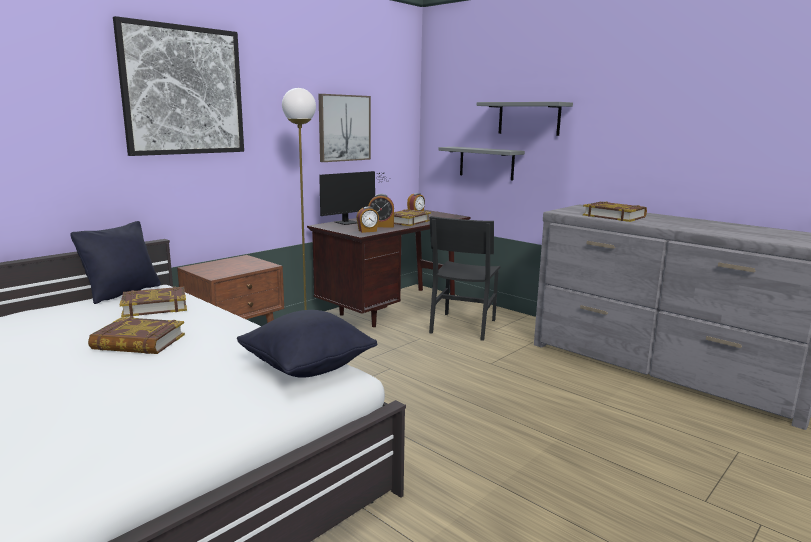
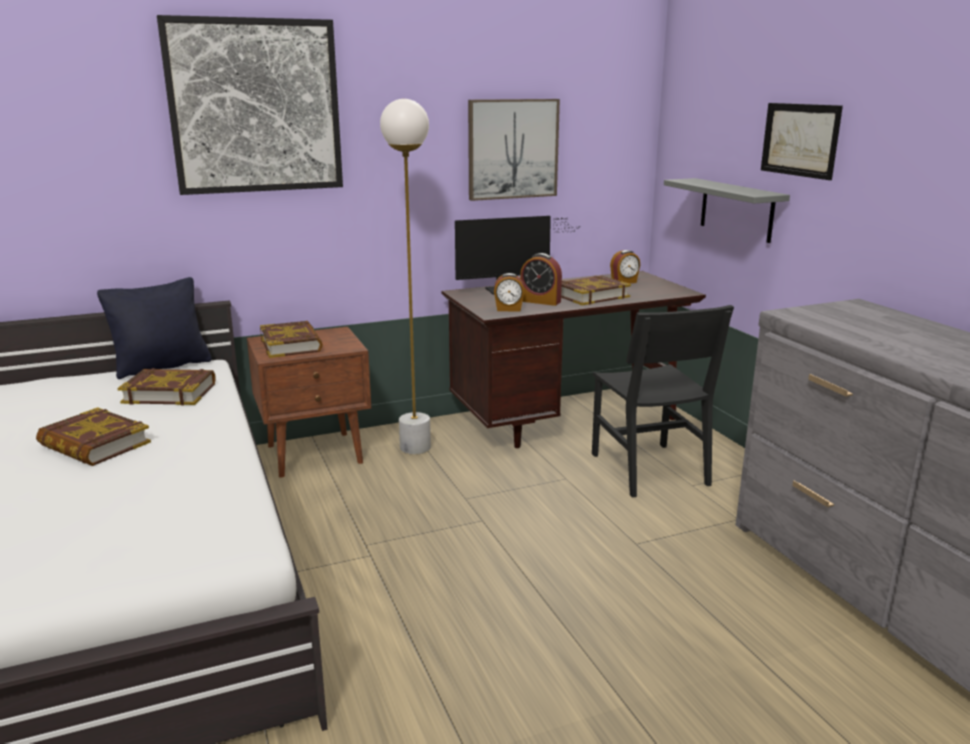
camera: 25 degrees right, 5 degrees up
black pillow [237,310,377,378] -> none
black chair [429,216,500,341] -> black chair turned 60 degrees counterclockwise [592,305,734,498]
grey shelf [477,102,573,136] -> picture [761,103,843,180]
book [583,202,647,222] -> book moved to [260,321,323,358]

